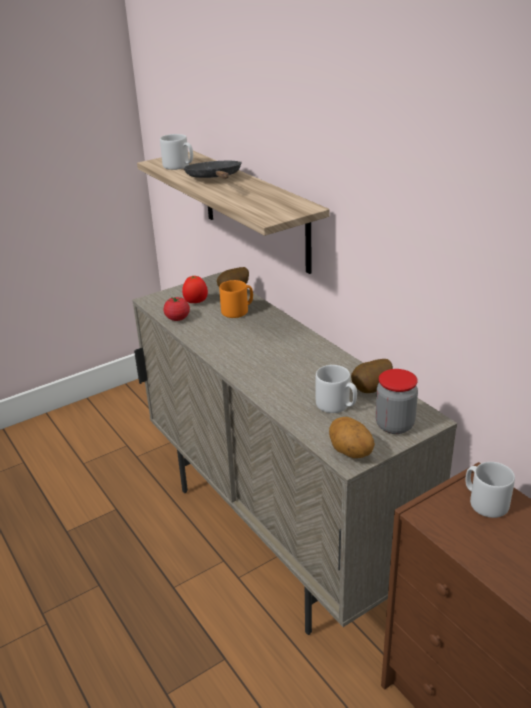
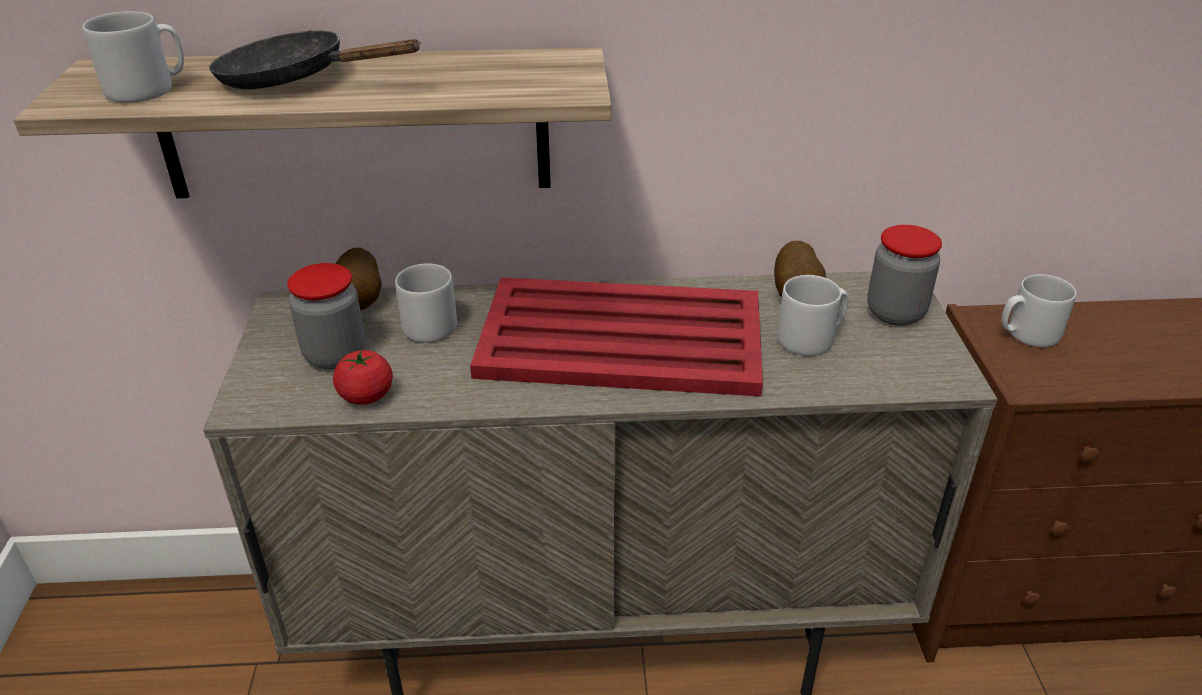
camera: 60 degrees left, 5 degrees up
tomato [182,275,208,303] -> jar [287,263,365,370]
orange mug [219,280,253,318] -> grey mug [395,263,457,343]
potato [329,417,375,458] -> none
none -> red tray [470,277,763,397]

